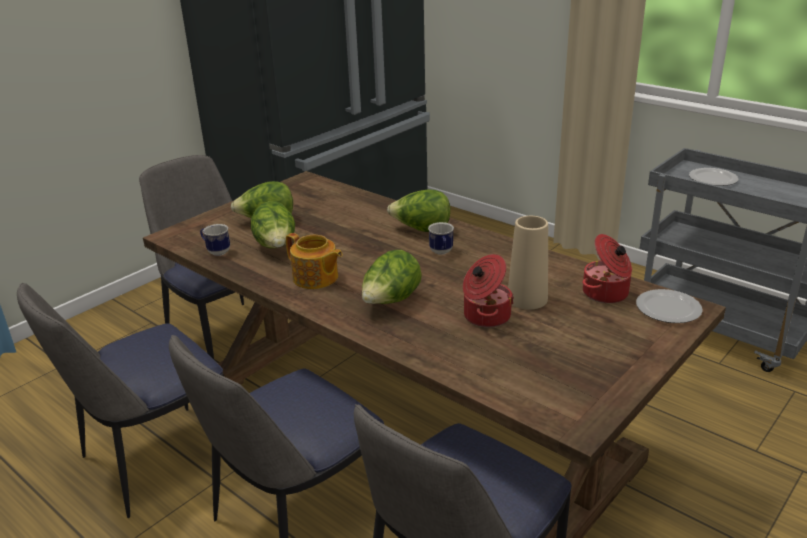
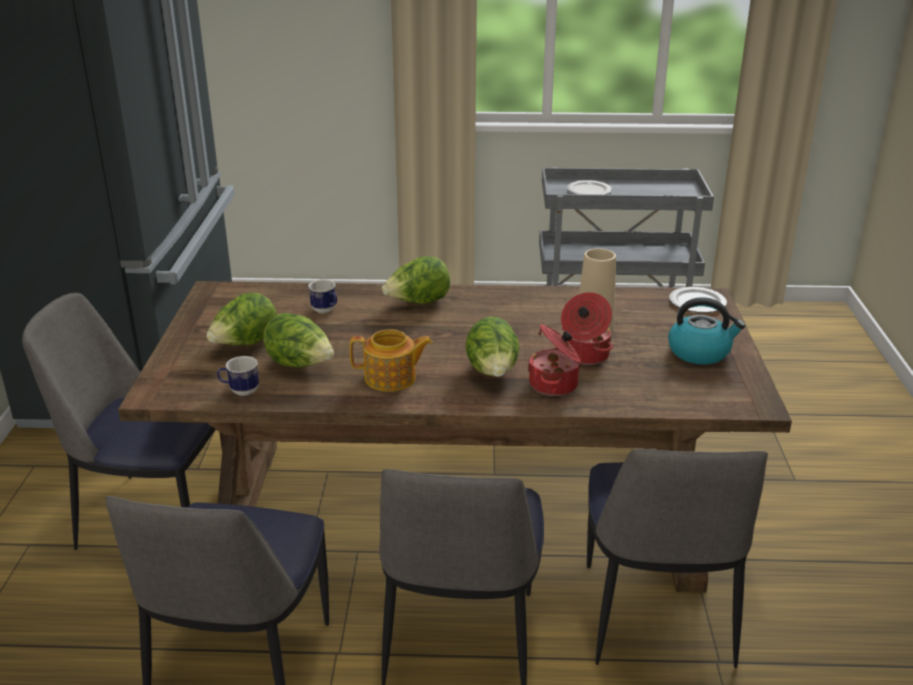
camera: 40 degrees left, 0 degrees up
mug [428,222,454,255] -> mug moved to [308,279,337,313]
cooking pot [582,234,632,303] -> cooking pot moved to [527,324,581,396]
none -> kettle [668,297,745,365]

